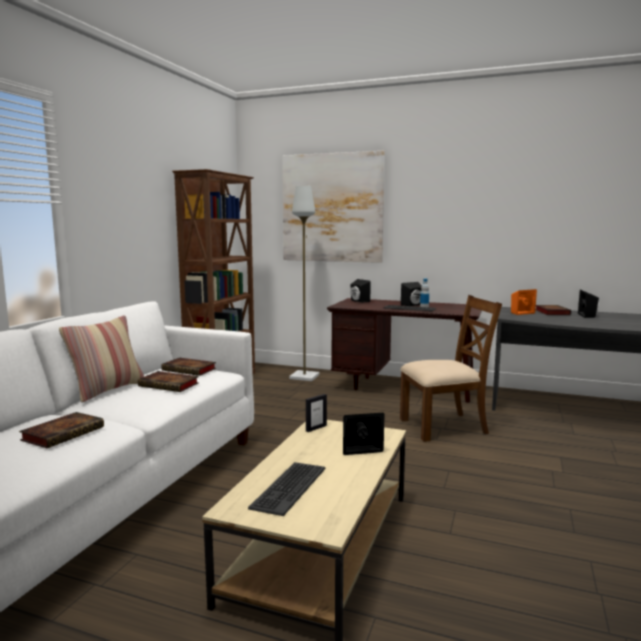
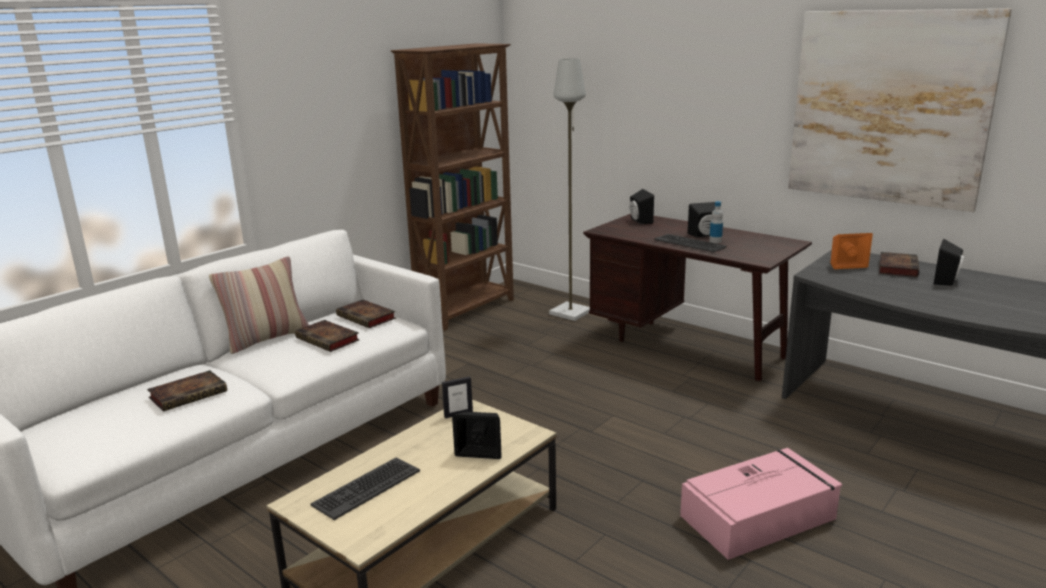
camera: 20 degrees right, 10 degrees up
picture [282,151,385,263] -> picture moved to [788,9,1012,212]
brown chair [400,295,502,442] -> none
none -> pink storage box [680,448,842,560]

